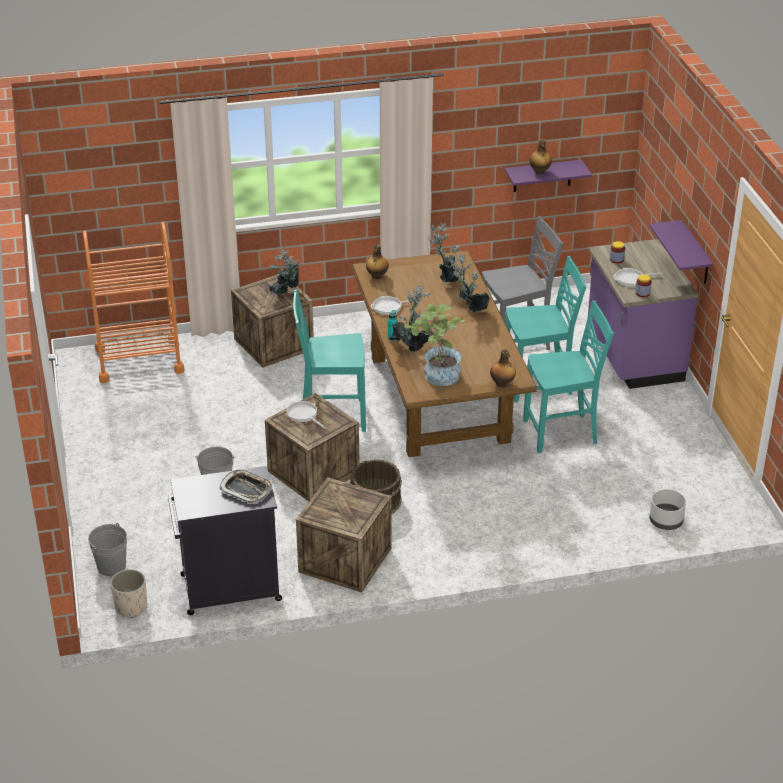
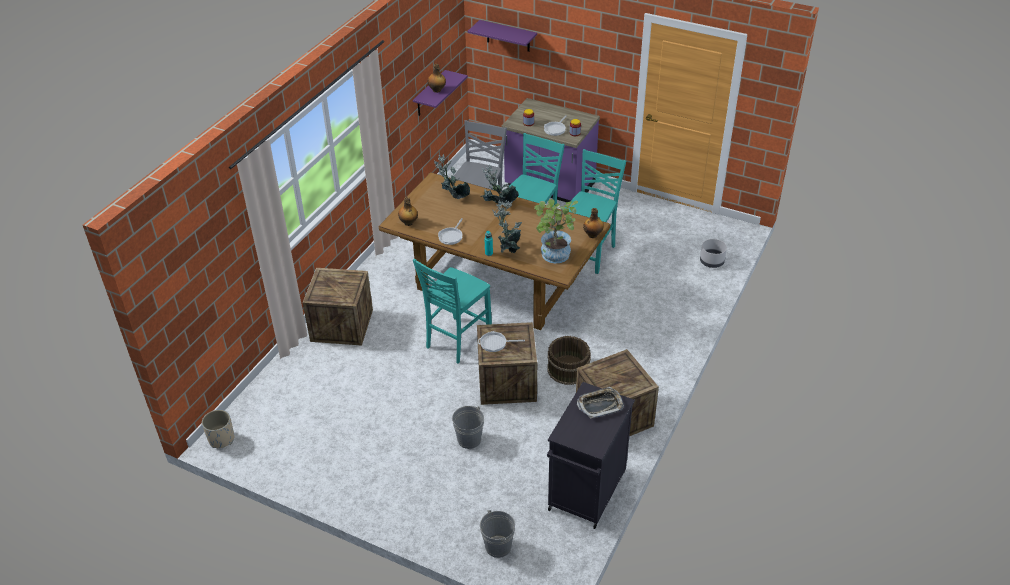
camera: 50 degrees left, 5 degrees up
orange cart [83,222,184,383] -> none
beige planter [110,569,147,618] -> beige planter moved to [202,410,234,448]
potted plant [269,249,299,295] -> none
purple shelf [649,220,714,284] -> purple shelf moved to [468,20,537,52]

